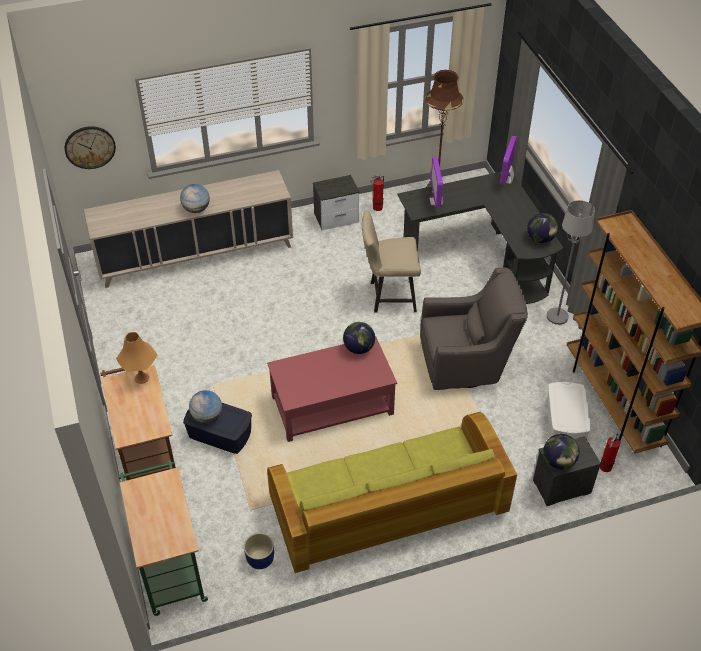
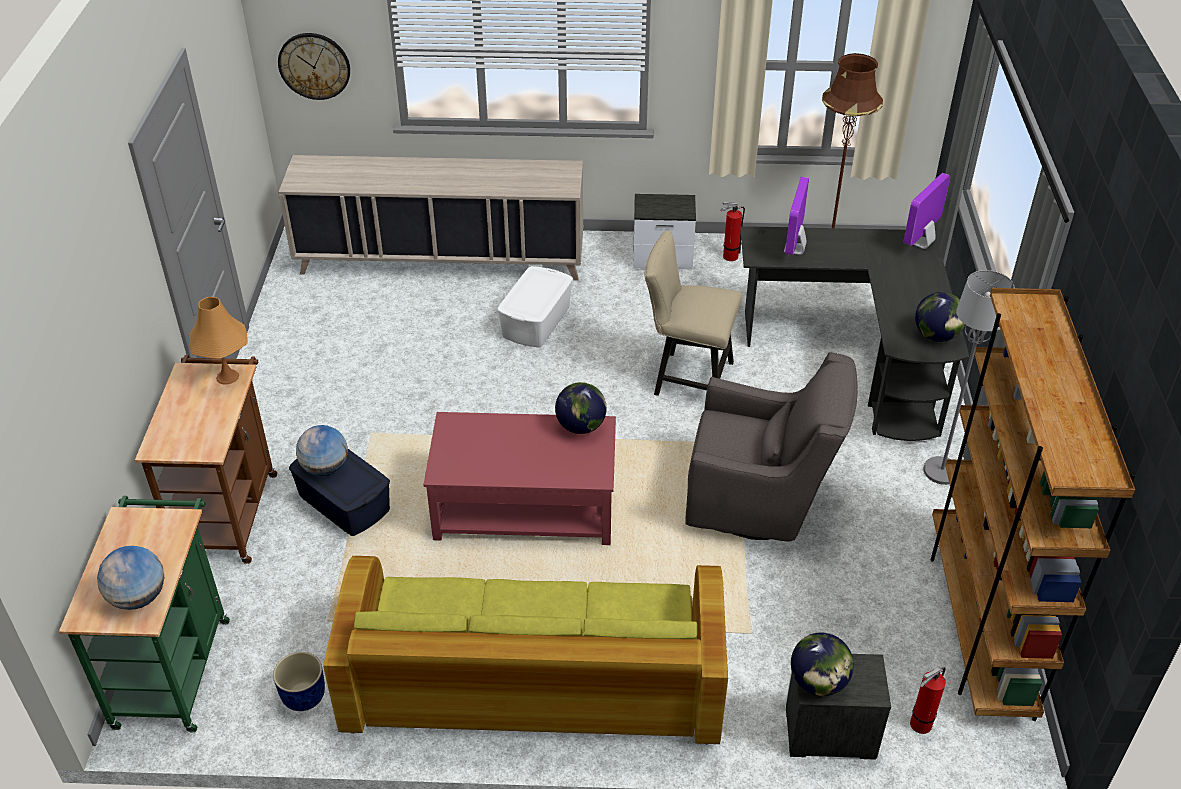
camera: 20 degrees right, 5 degrees down
globe [180,184,210,213] -> globe moved to [97,546,165,610]
white storage box [547,382,591,439] -> white storage box moved to [497,266,573,347]

